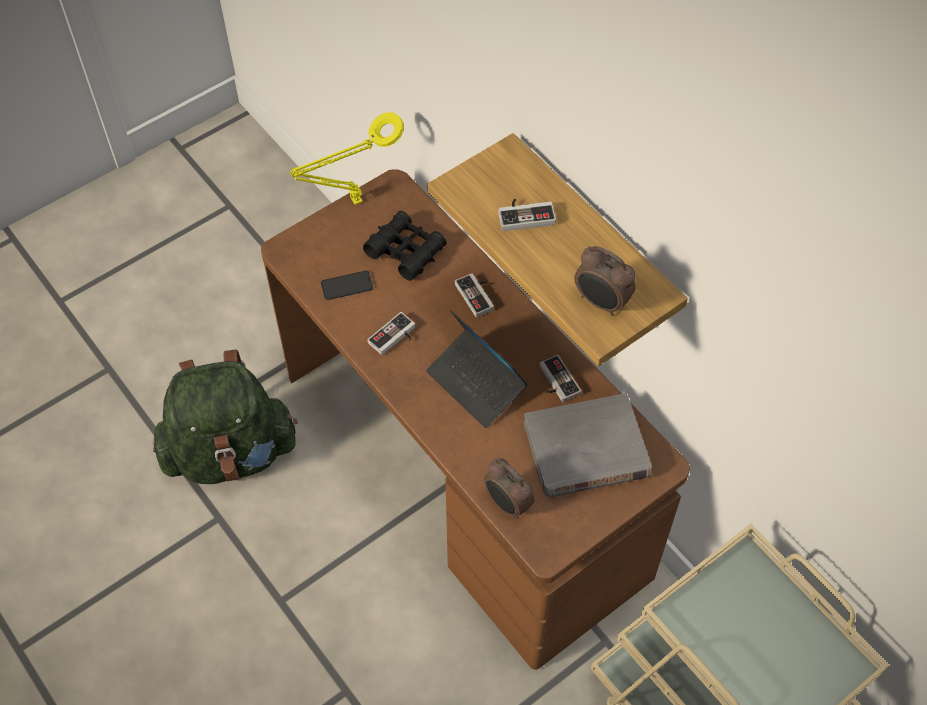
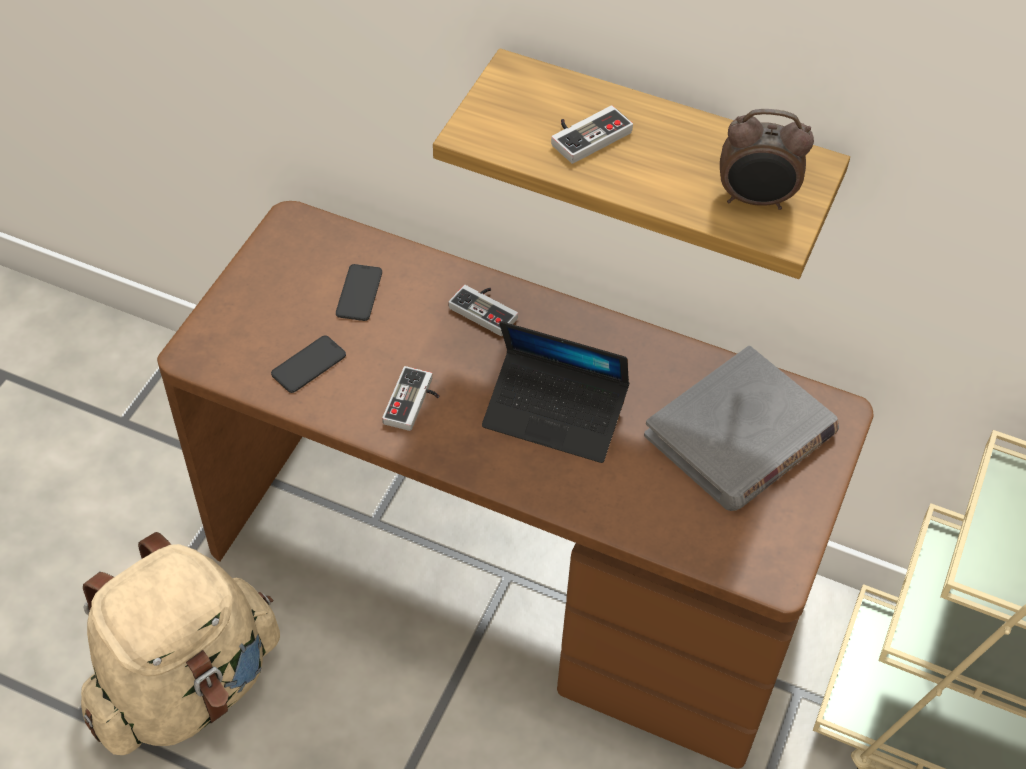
camera: 30 degrees left, 5 degrees down
green backpack [152,349,298,484] -> beige backpack [81,532,280,755]
yellow table lamp [290,112,404,205] -> none
black binoculars [363,211,447,281] -> phone [336,264,382,321]
alarm clock [484,458,535,519] -> none
game controller [540,355,581,402] -> none

